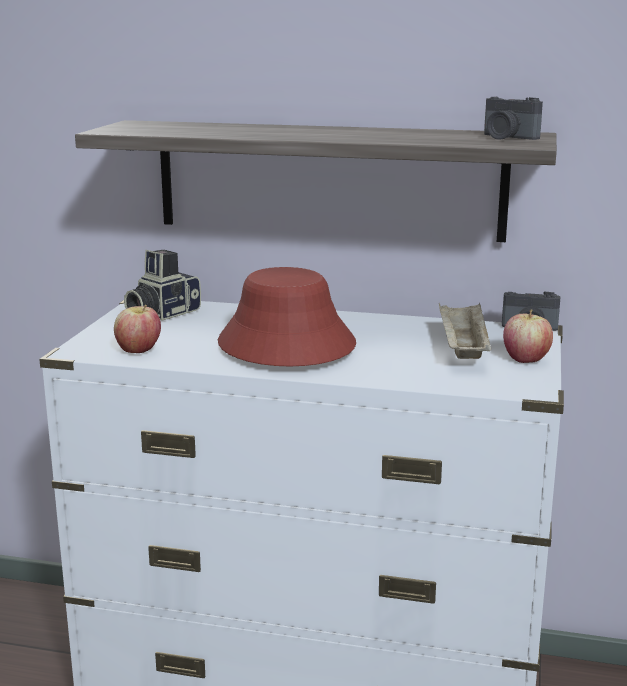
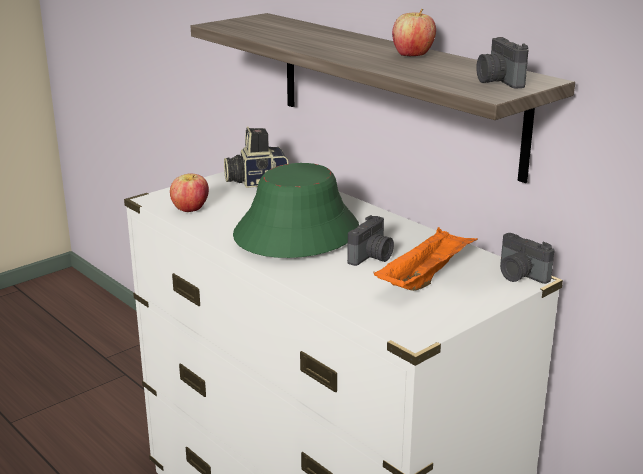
camera: 35 degrees right, 5 degrees up
red hat [218,267,356,366] -> green hat [233,163,359,258]
beige tray [439,302,491,359] -> orange tray [374,227,477,291]
apple [503,309,553,363] -> apple moved to [392,9,436,56]
none -> camera [347,215,394,266]

